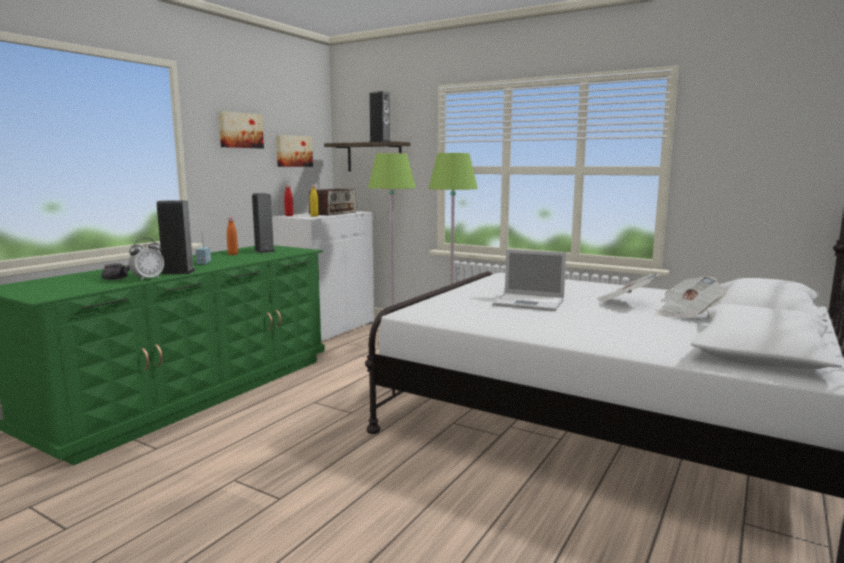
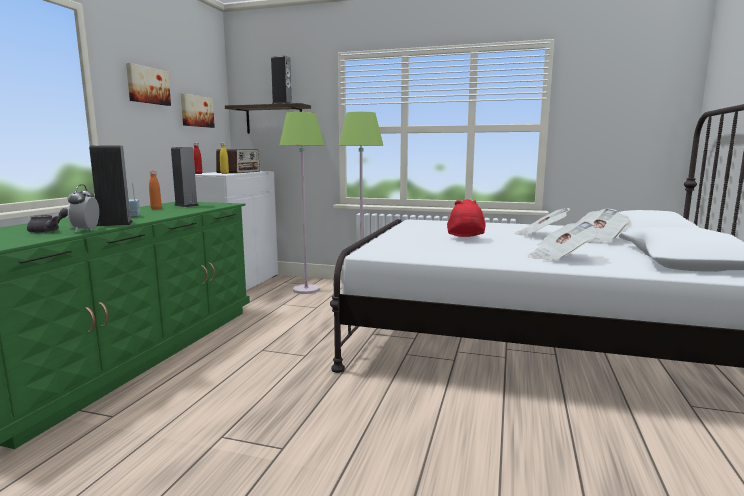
camera: 15 degrees left, 0 degrees up
alarm clock [129,238,164,281] -> alarm clock turned 150 degrees clockwise [67,184,99,232]
laptop [493,249,566,311] -> red hat [447,199,486,237]
none -> newspaper [528,221,598,260]

